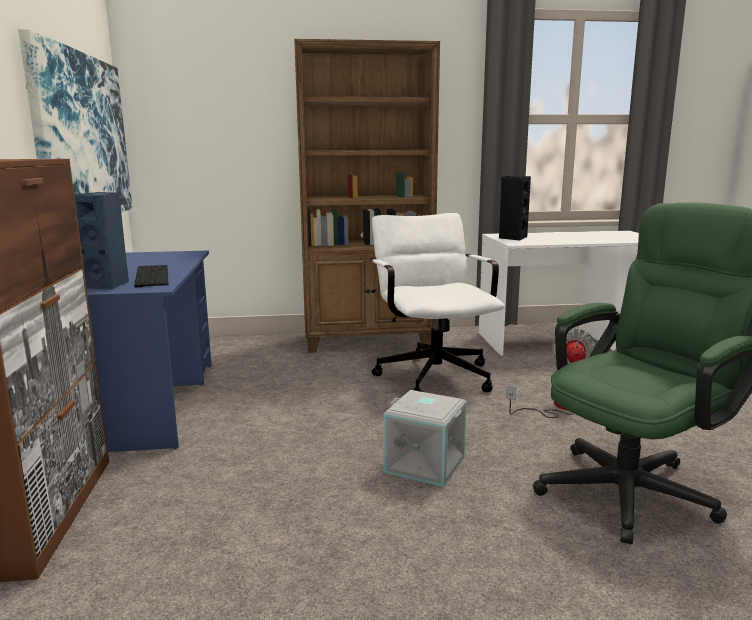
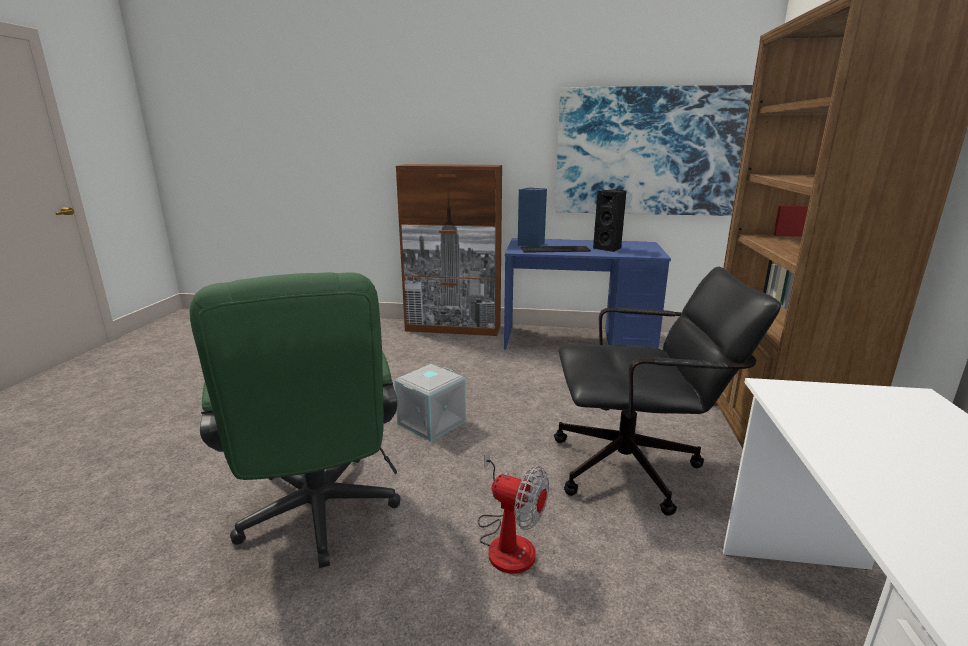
camera: 105 degrees right, 5 degrees up
white office chair [371,213,505,392] -> black office chair [554,267,781,516]
black speaker [499,176,531,241] -> black speaker moved to [593,190,626,252]

